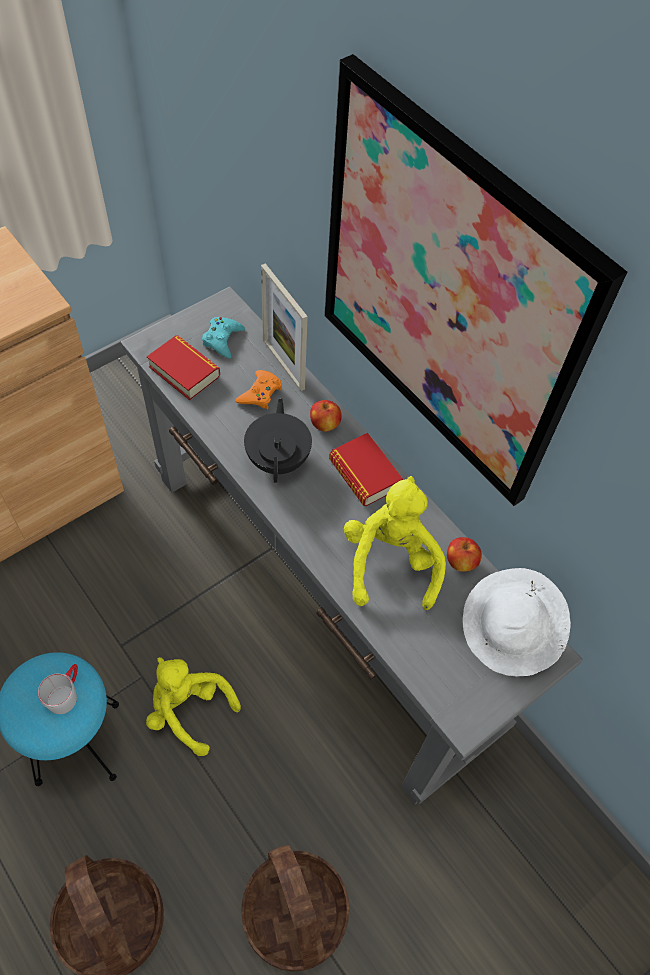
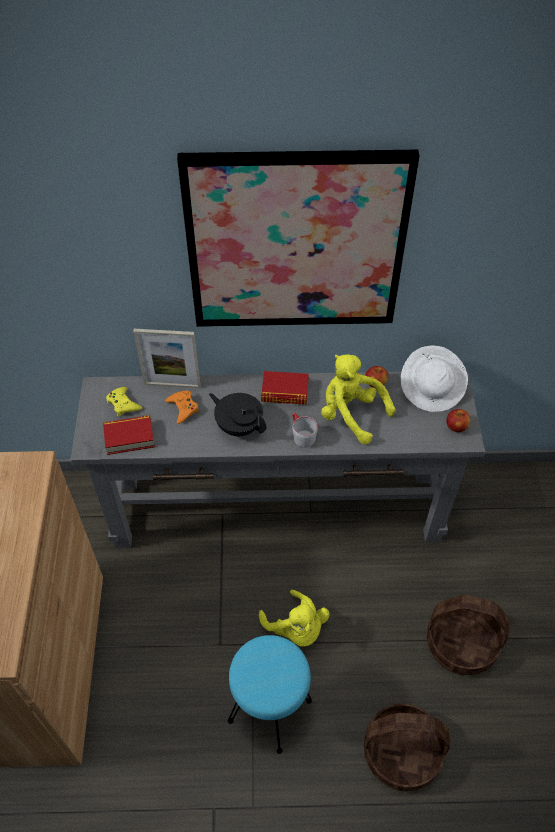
camera: 50 degrees left, 5 degrees down
grey mug [38,664,78,714] -> grey mug moved to [292,413,318,448]
yellow plush toy [146,657,241,756] -> yellow plush toy turned 105 degrees counterclockwise [259,590,329,647]
turquoise game controller [202,317,245,358] -> yellow game controller [106,387,142,416]
apple [310,400,342,432] -> apple moved to [446,409,470,432]

